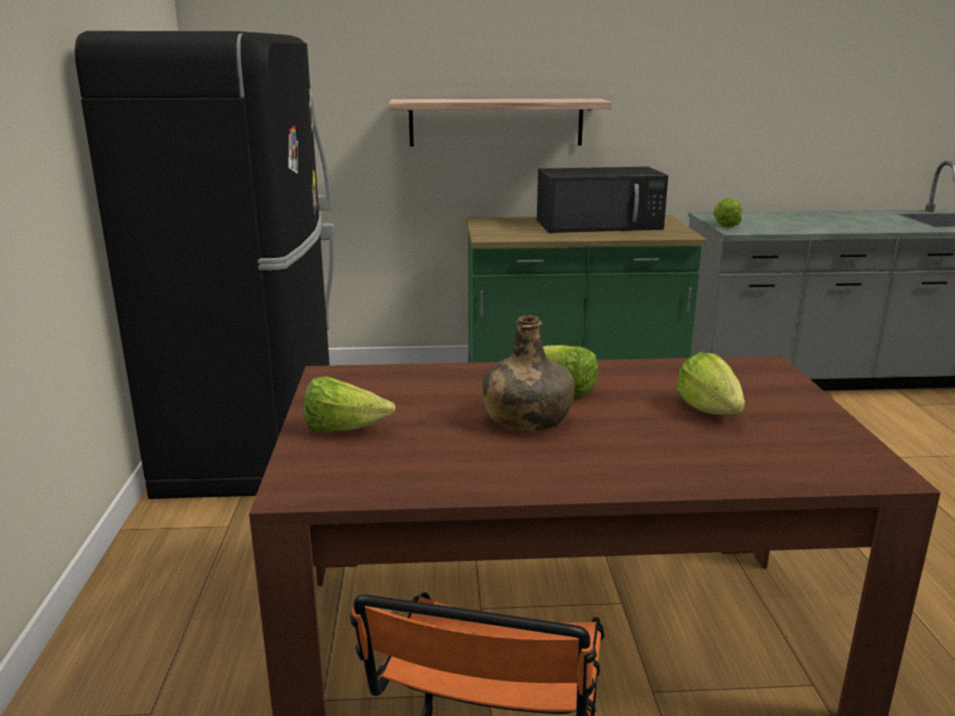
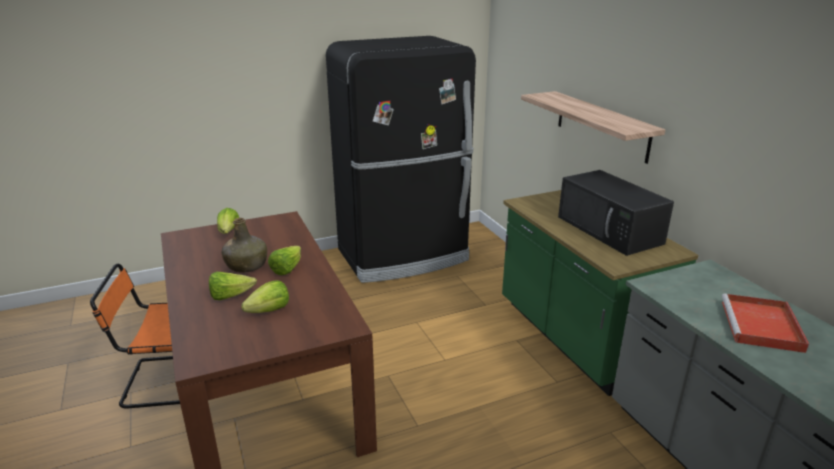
camera: 70 degrees right, 5 degrees up
lettuce [713,198,742,227] -> lettuce moved to [209,272,257,300]
none -> red tray [722,294,809,353]

